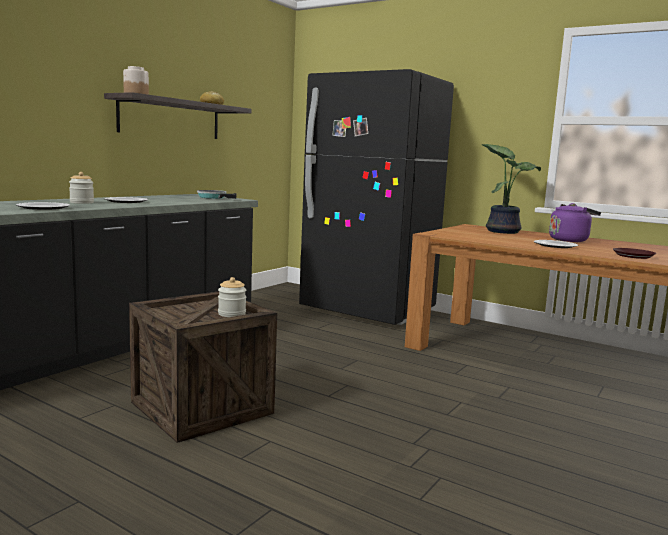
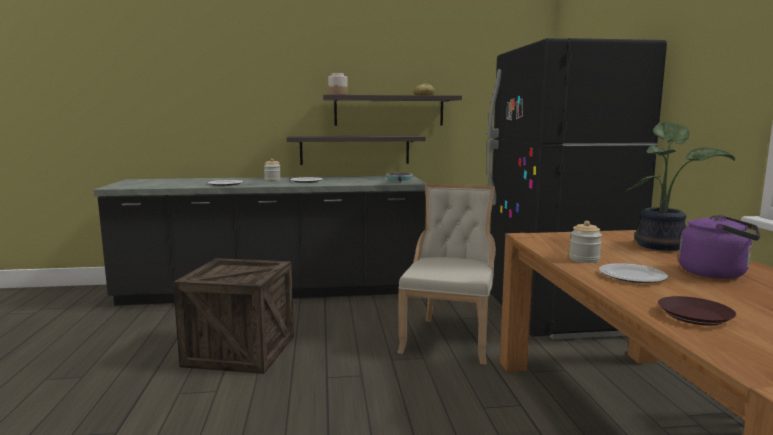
camera: 50 degrees right, 0 degrees up
jar [218,277,246,317] -> jar moved to [569,221,602,263]
none -> shelf [286,136,426,165]
none -> beige chair [397,184,496,365]

